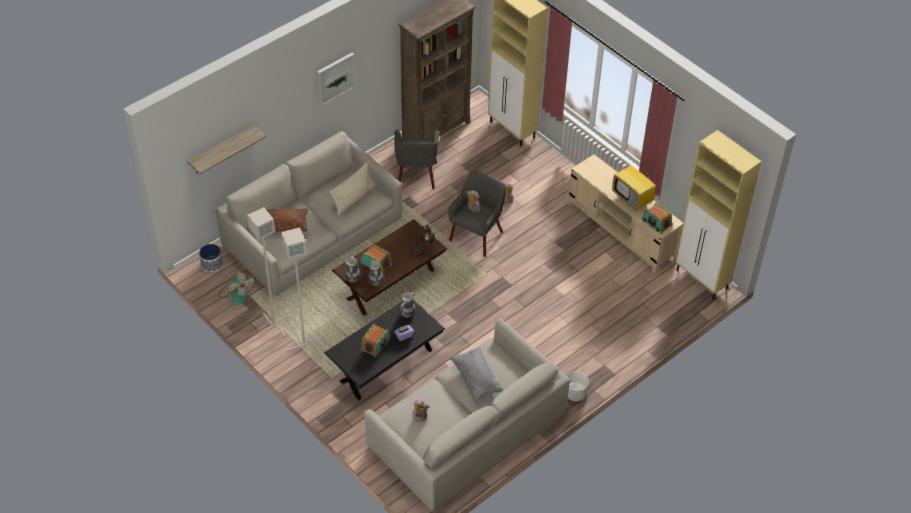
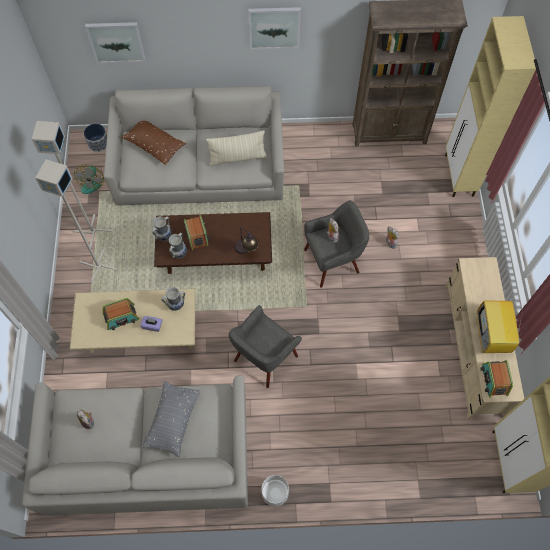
camera: 40 degrees right, 15 degrees up
shelf [187,125,266,175] -> picture [85,22,145,63]
black coffee table [324,300,445,400] -> beige coffee table [70,289,196,353]
grey armchair [395,129,439,189] -> grey armchair moved to [229,305,302,388]

